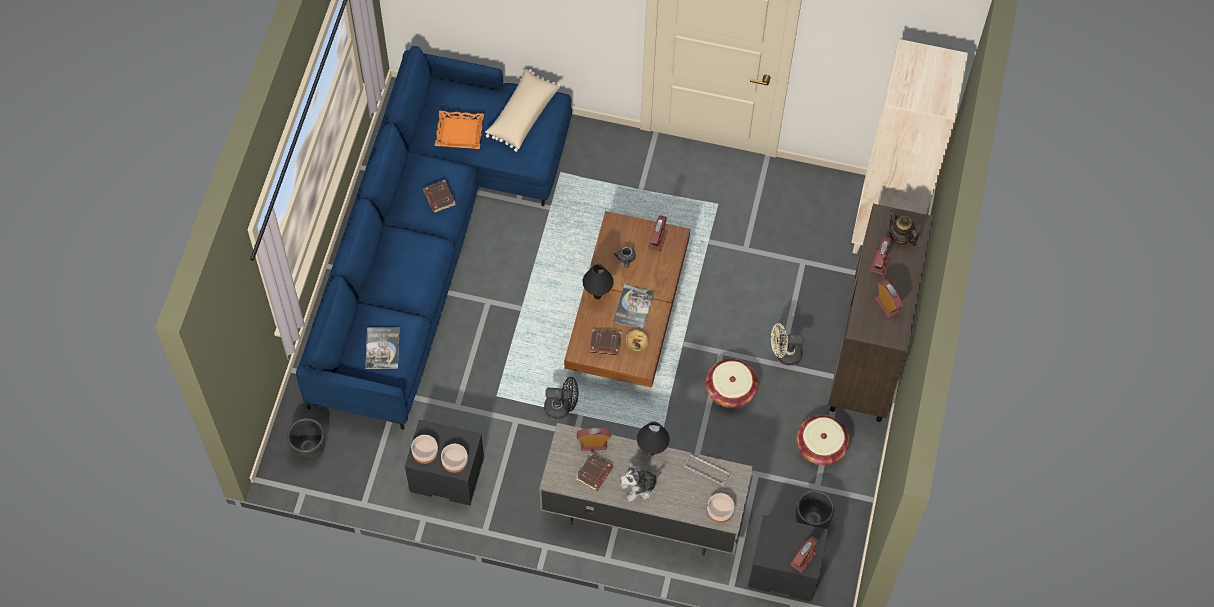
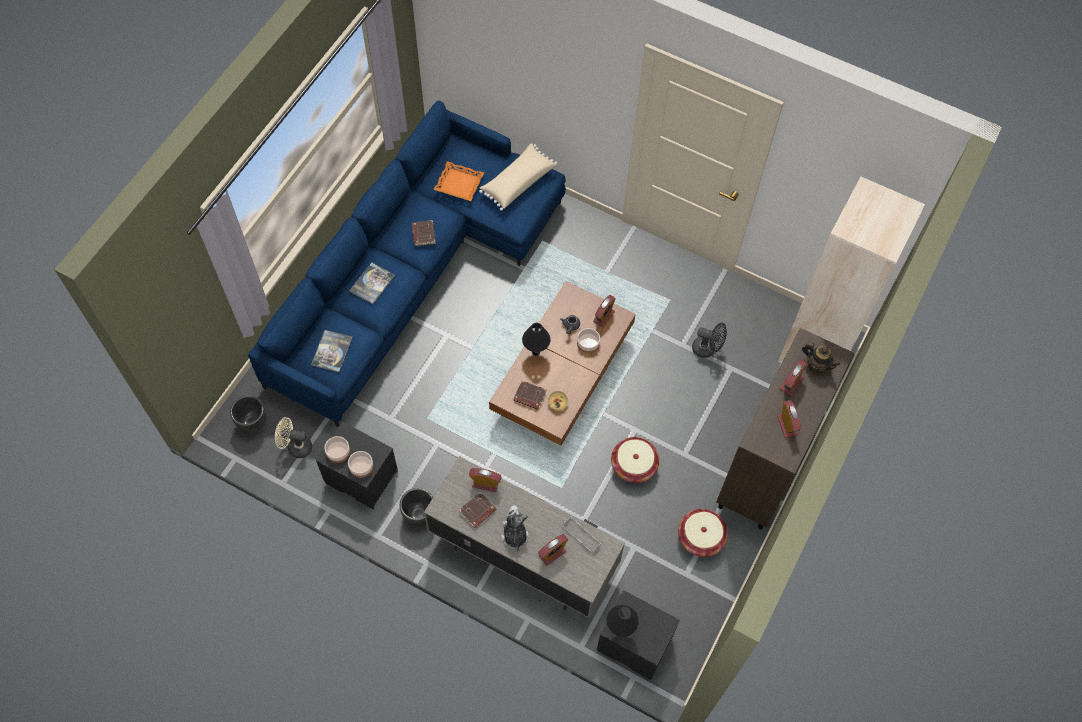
camera: 15 degrees right, 0 degrees up
black fan [544,377,578,419] -> black fan moved to [692,323,727,358]
book [613,284,655,330] -> book moved to [349,263,395,304]
plush toy [620,461,662,502] -> plush toy turned 90 degrees clockwise [501,505,529,552]
black table lamp [637,421,670,456] -> black table lamp moved to [607,605,639,637]
bowl [707,493,735,523] -> bowl moved to [577,328,600,353]
beige fan [771,323,804,366] -> beige fan moved to [275,417,312,458]
alarm clock [790,536,819,573] -> alarm clock moved to [538,534,568,566]
black planter [795,490,834,529] -> black planter moved to [400,488,433,527]
teapot [889,209,918,246] -> teapot turned 150 degrees clockwise [802,342,840,373]

